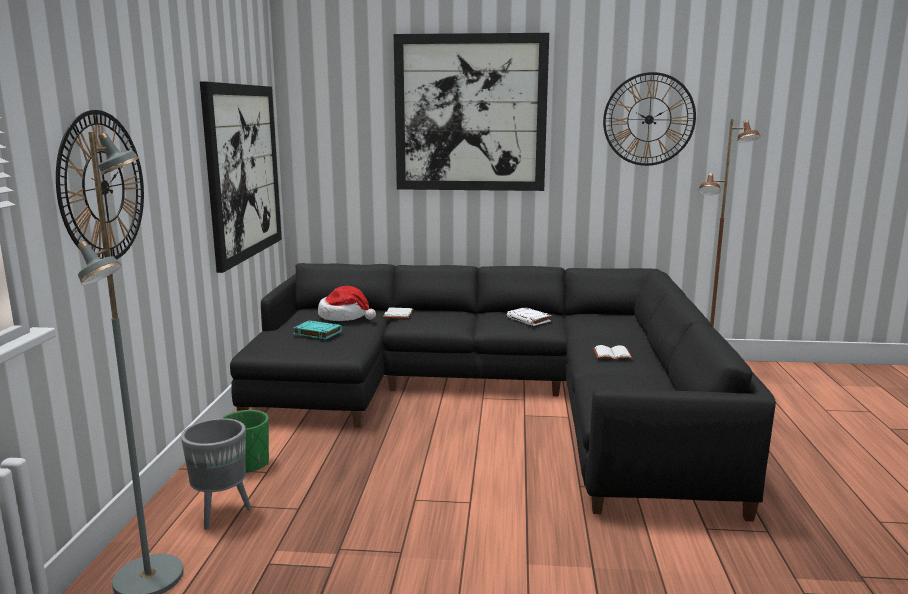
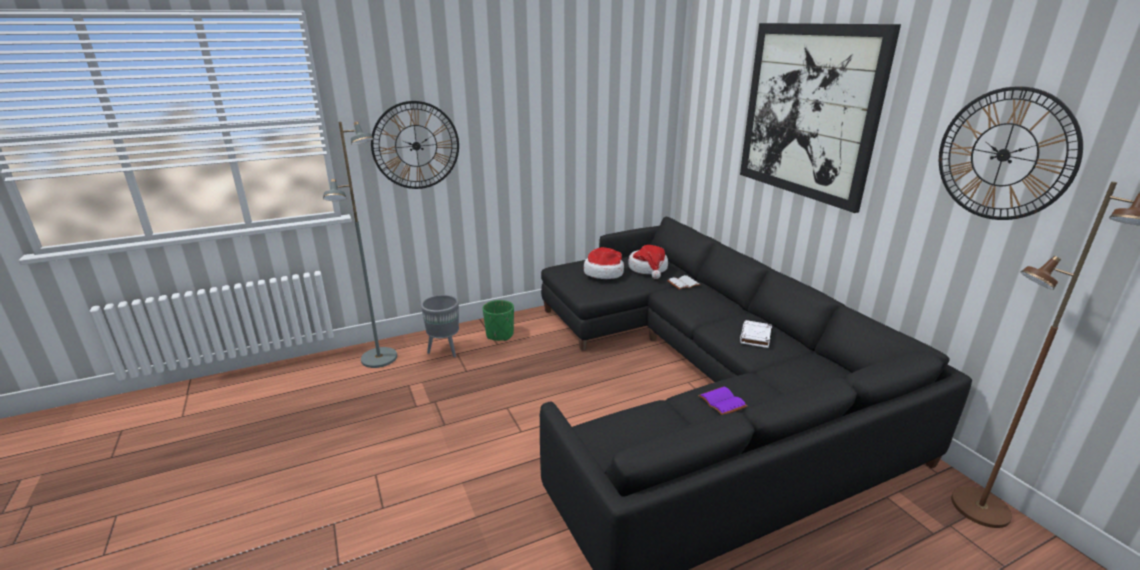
camera: 60 degrees right, 10 degrees up
picture [200,82,282,273] -> none
turquoise book [293,321,342,339] -> hat [584,247,624,279]
white book [593,345,633,360] -> purple book [698,387,748,415]

